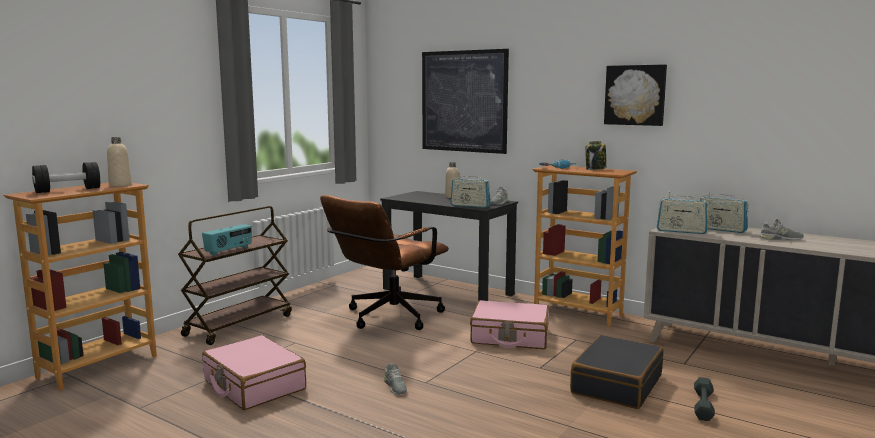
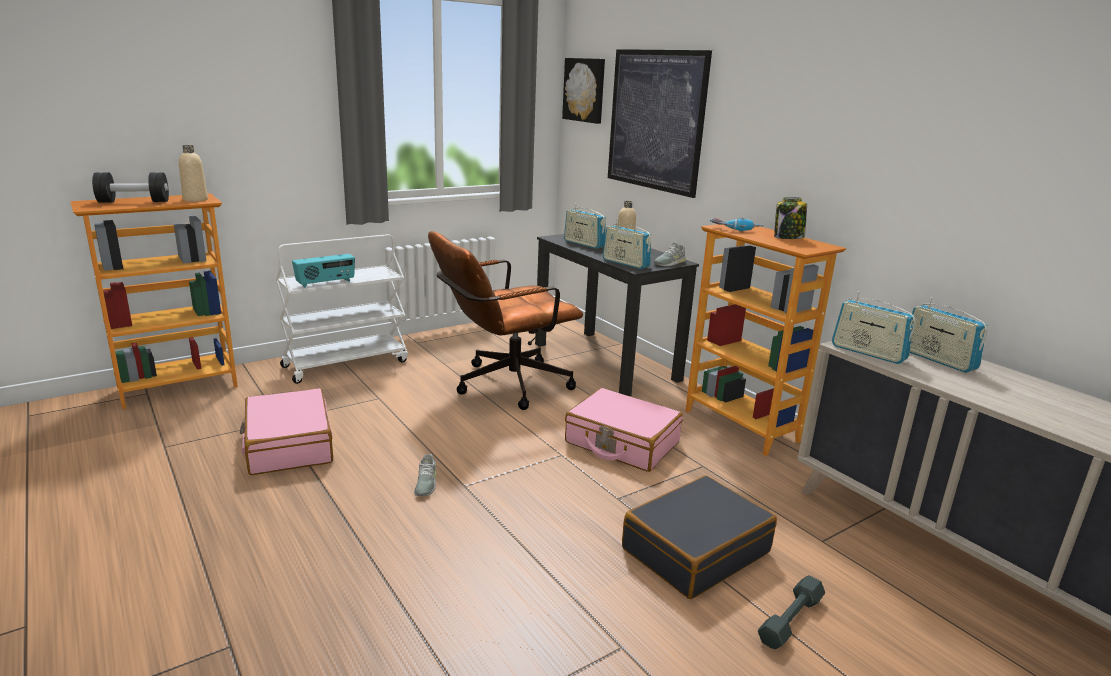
camera: 20 degrees right, 10 degrees up
brown cart [178,206,292,345] -> white cart [276,234,408,384]
picture [604,64,667,126] -> picture moved to [562,58,605,124]
grey shoe [759,218,804,240] -> none
none -> radio [564,203,606,249]

